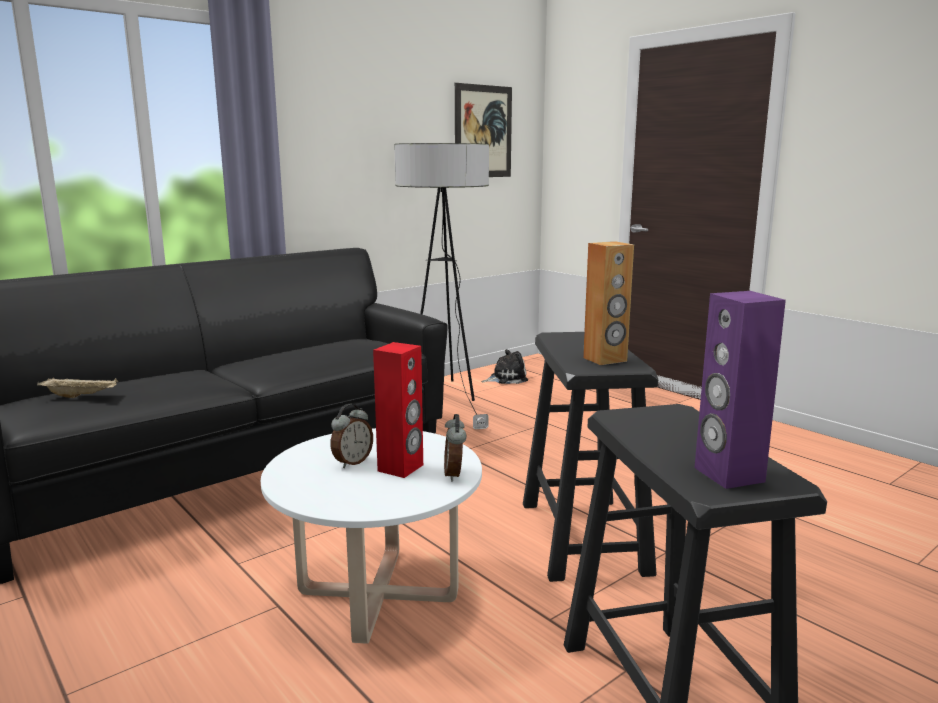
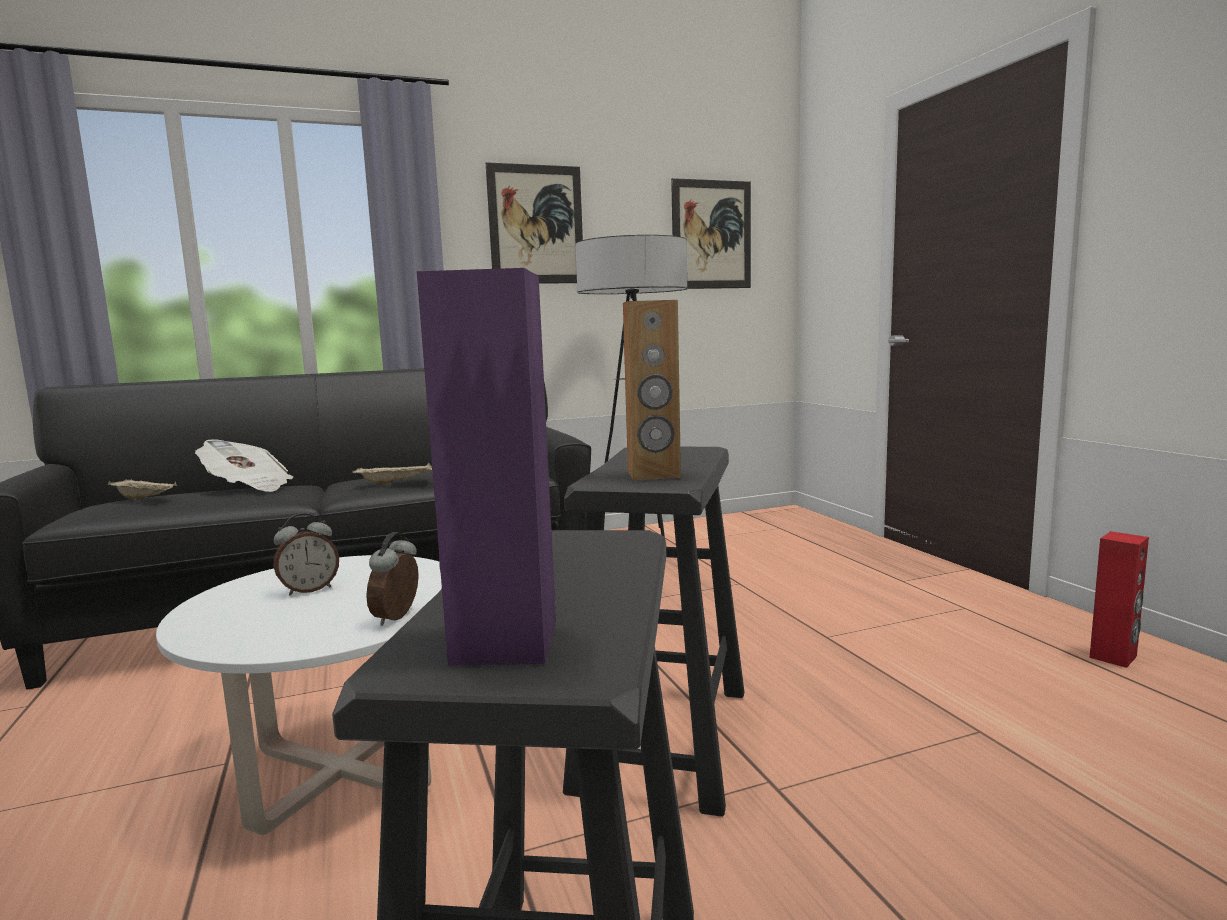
camera: 20 degrees right, 5 degrees down
red speaker [373,342,423,478] -> red speaker moved to [1090,531,1149,668]
plush toy [482,349,528,384] -> none
none -> newspaper [195,439,293,492]
none -> beige tray [353,463,432,484]
none -> picture [486,162,583,284]

